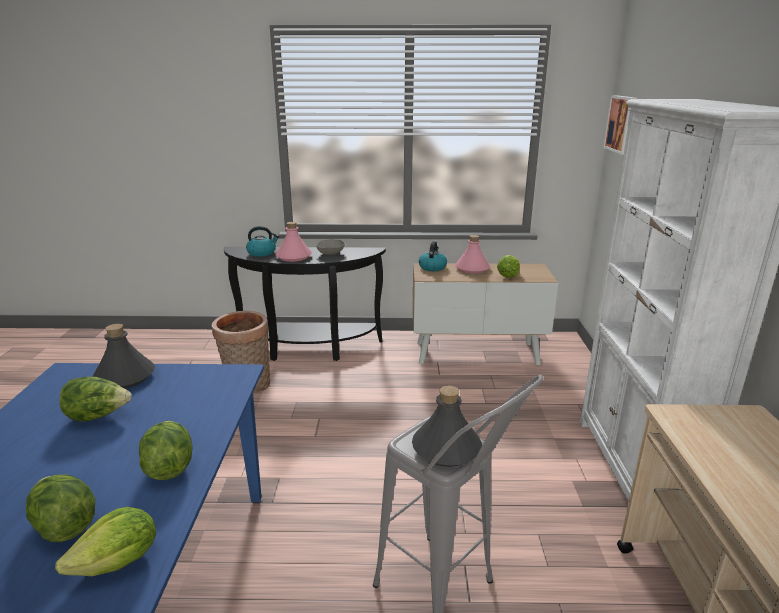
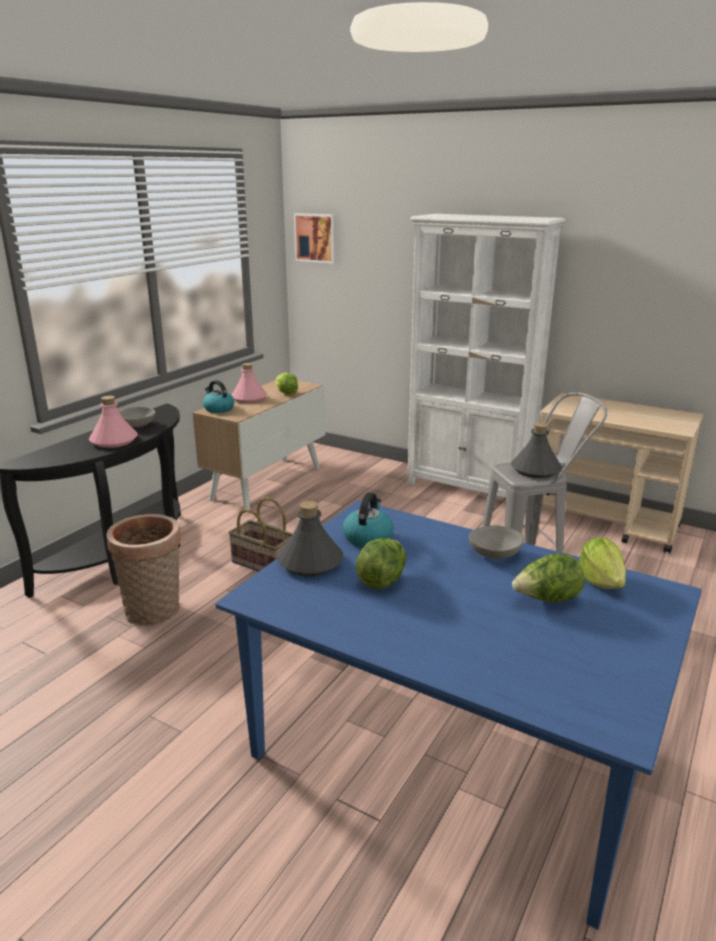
camera: 60 degrees left, 0 degrees up
lettuce [139,421,193,480] -> grey bowl [469,525,524,559]
kettle [246,226,279,257] -> kettle moved to [343,492,394,547]
none -> basket [228,497,293,572]

